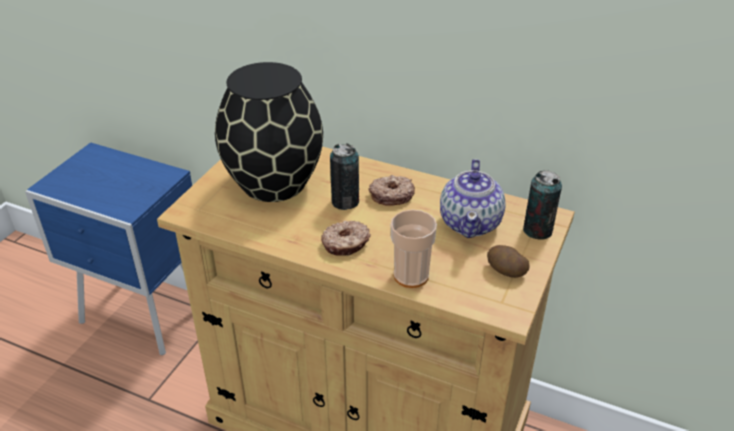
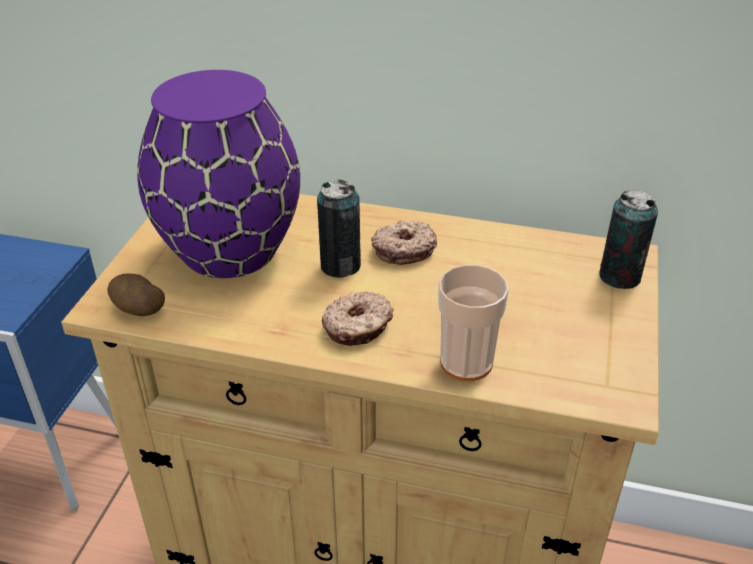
camera: 10 degrees left, 0 degrees up
black vase [215,62,323,202] -> purple vase [137,70,300,278]
teapot [440,159,506,238] -> none
potato [487,245,530,278] -> potato moved to [107,273,165,316]

